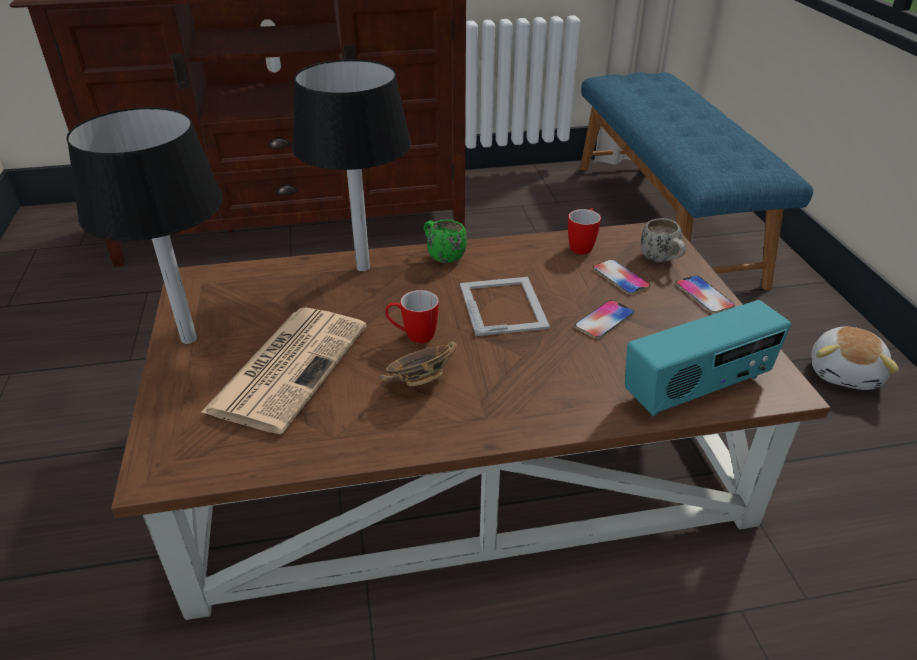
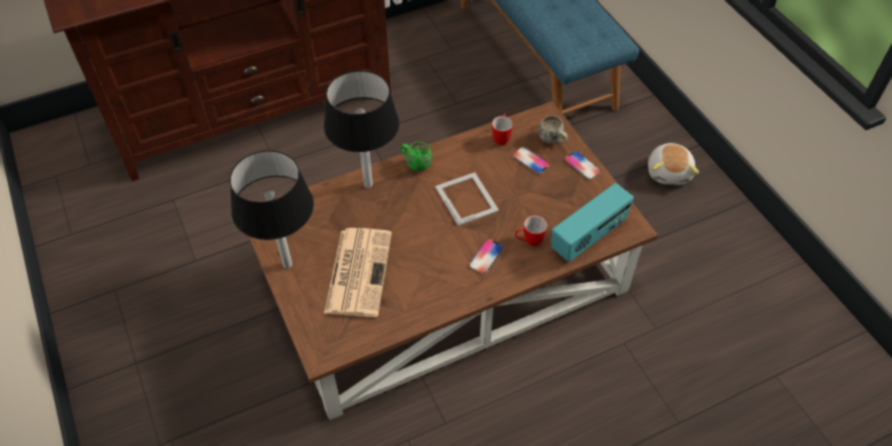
camera: 15 degrees left, 15 degrees up
bowl [379,342,457,386] -> none
mug [385,290,439,343] -> mug moved to [515,216,547,246]
phone [575,300,634,339] -> phone moved to [469,239,503,274]

